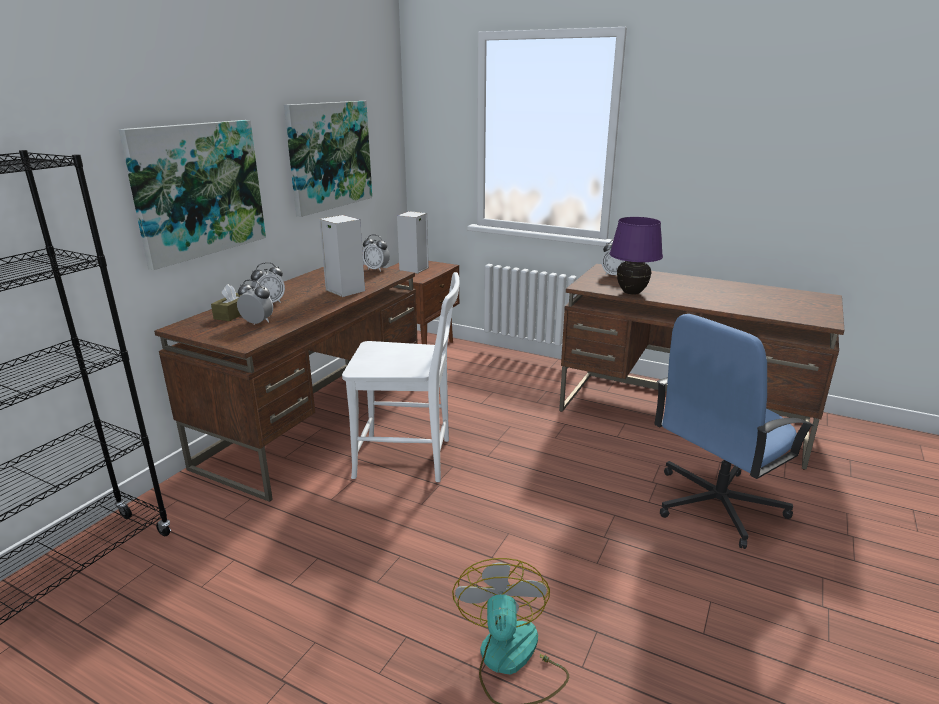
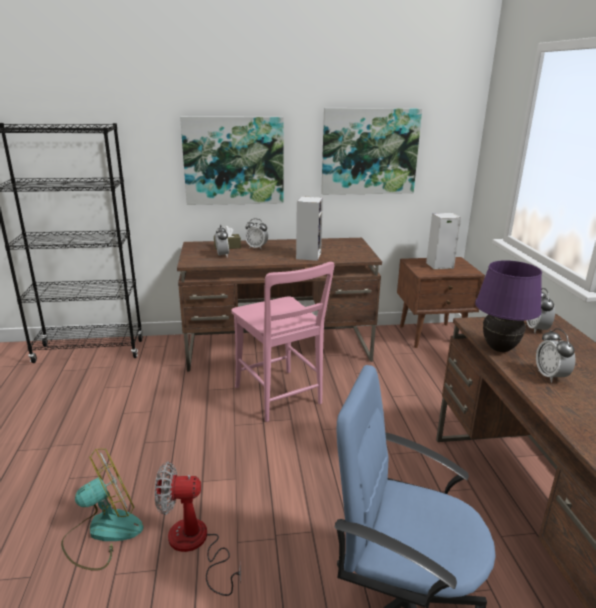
camera: 55 degrees right, 0 degrees up
white chair [342,272,460,482] -> pink chair [231,262,334,422]
alarm clock [363,234,390,272] -> alarm clock moved to [536,328,575,383]
none -> fan [155,462,241,596]

